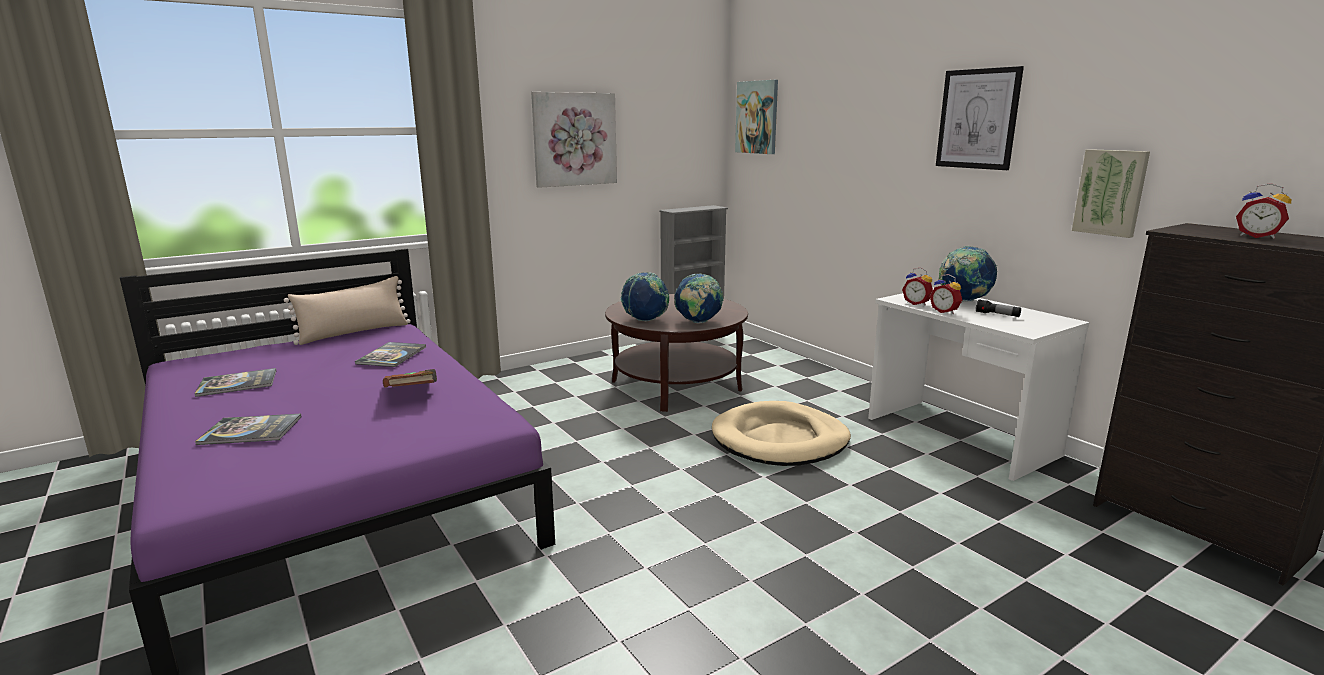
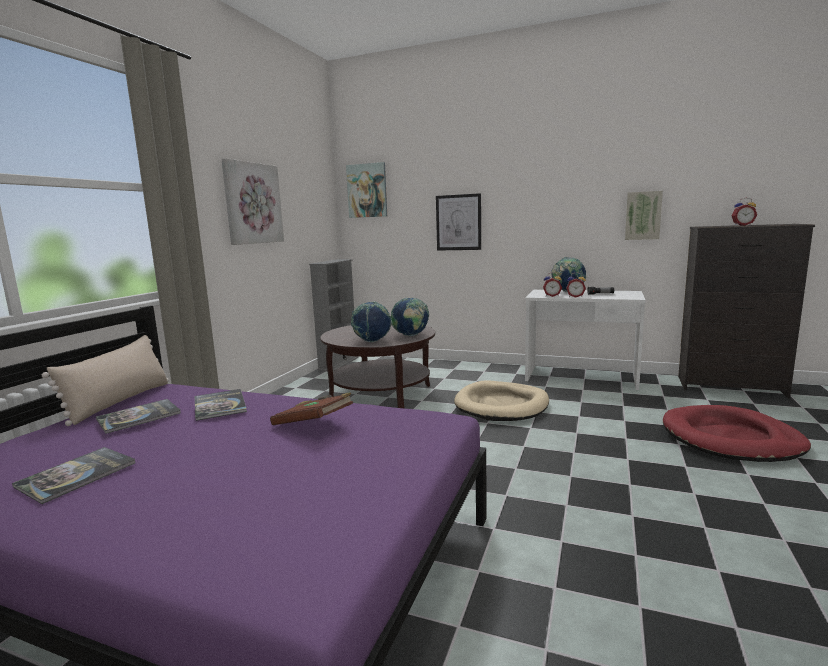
camera: 35 degrees left, 5 degrees down
book [195,414,302,445] -> book moved to [96,399,181,434]
picture [936,66,1024,170] -> picture moved to [436,193,481,251]
none -> red dog bed [663,405,811,462]

